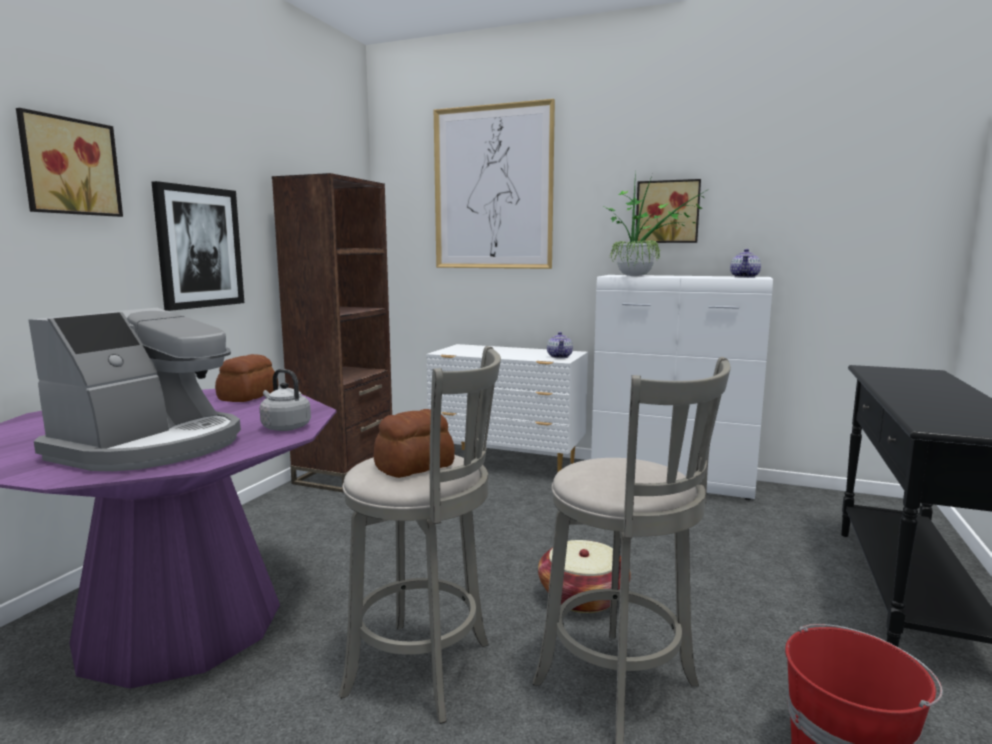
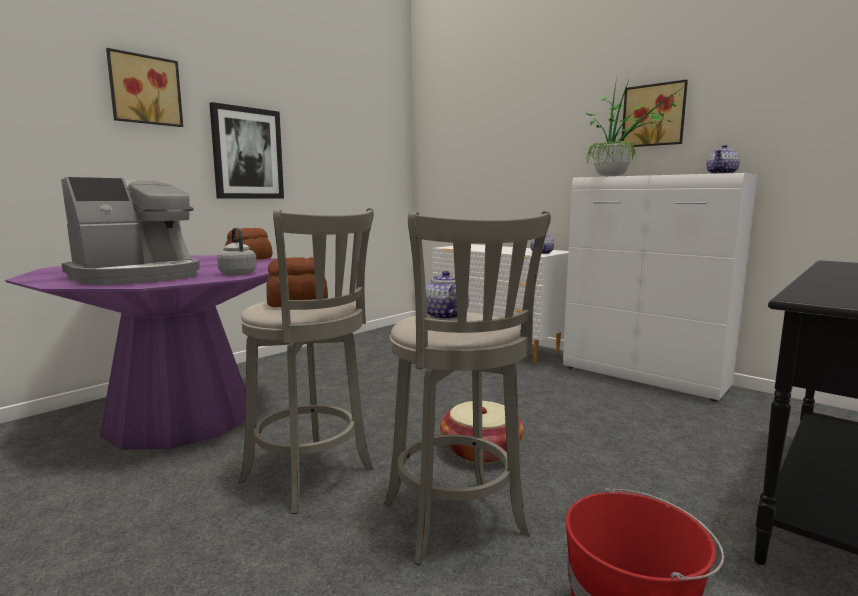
camera: 20 degrees right, 0 degrees up
brown bookcase [272,173,392,493] -> none
picture [434,99,555,269] -> none
none -> teapot [426,271,469,320]

